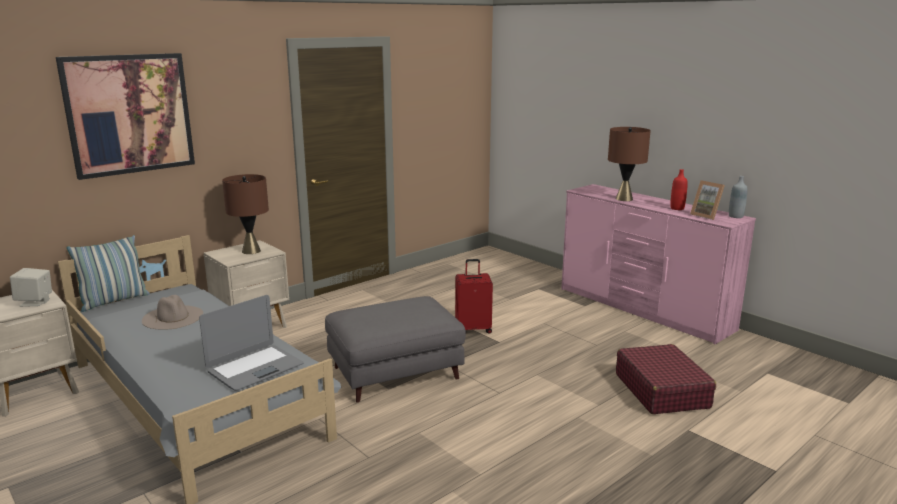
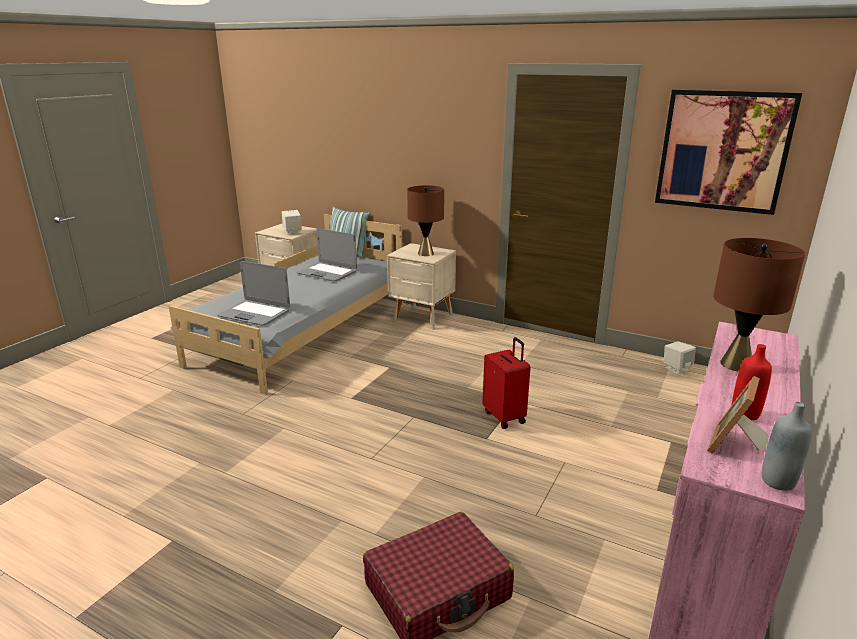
camera: 70 degrees right, 5 degrees up
picture [56,53,195,180] -> picture moved to [655,90,802,215]
beige hat [142,295,203,330] -> laptop [297,228,357,281]
grey ottoman [325,296,466,403] -> none
none -> beige speaker [663,341,696,374]

